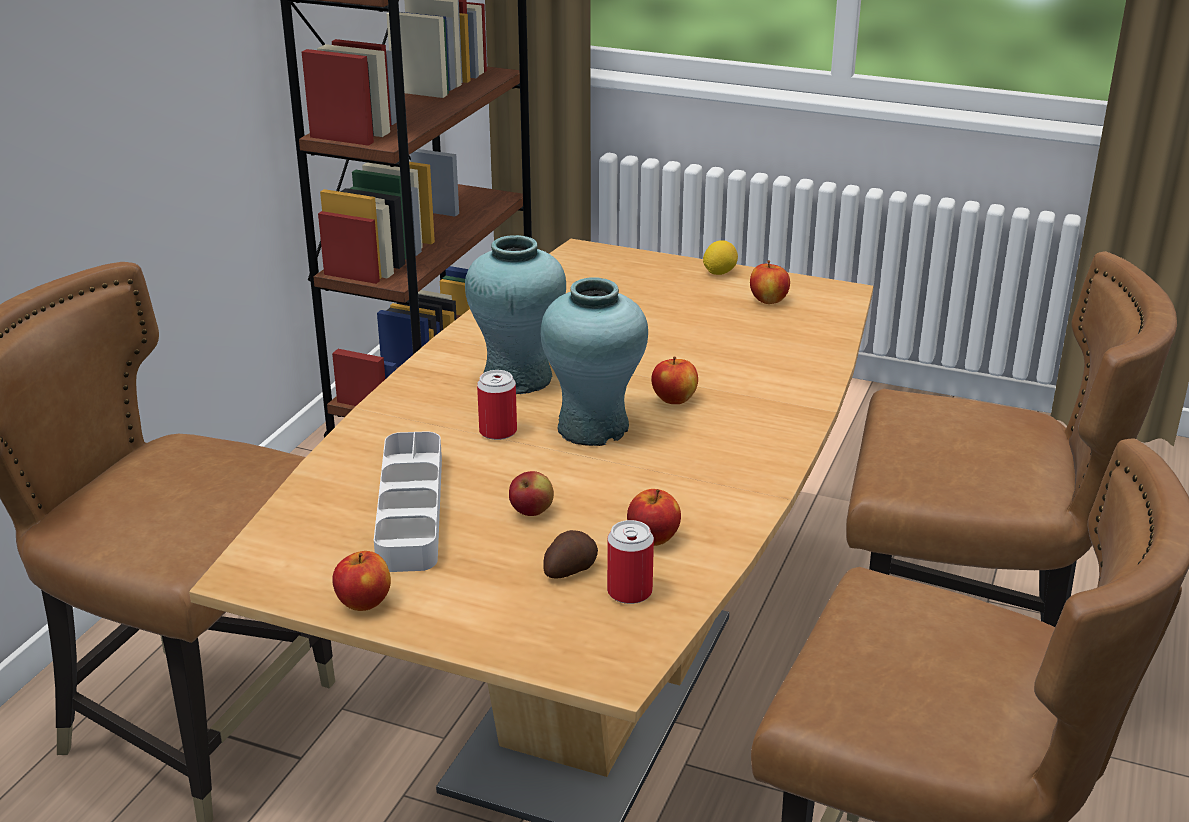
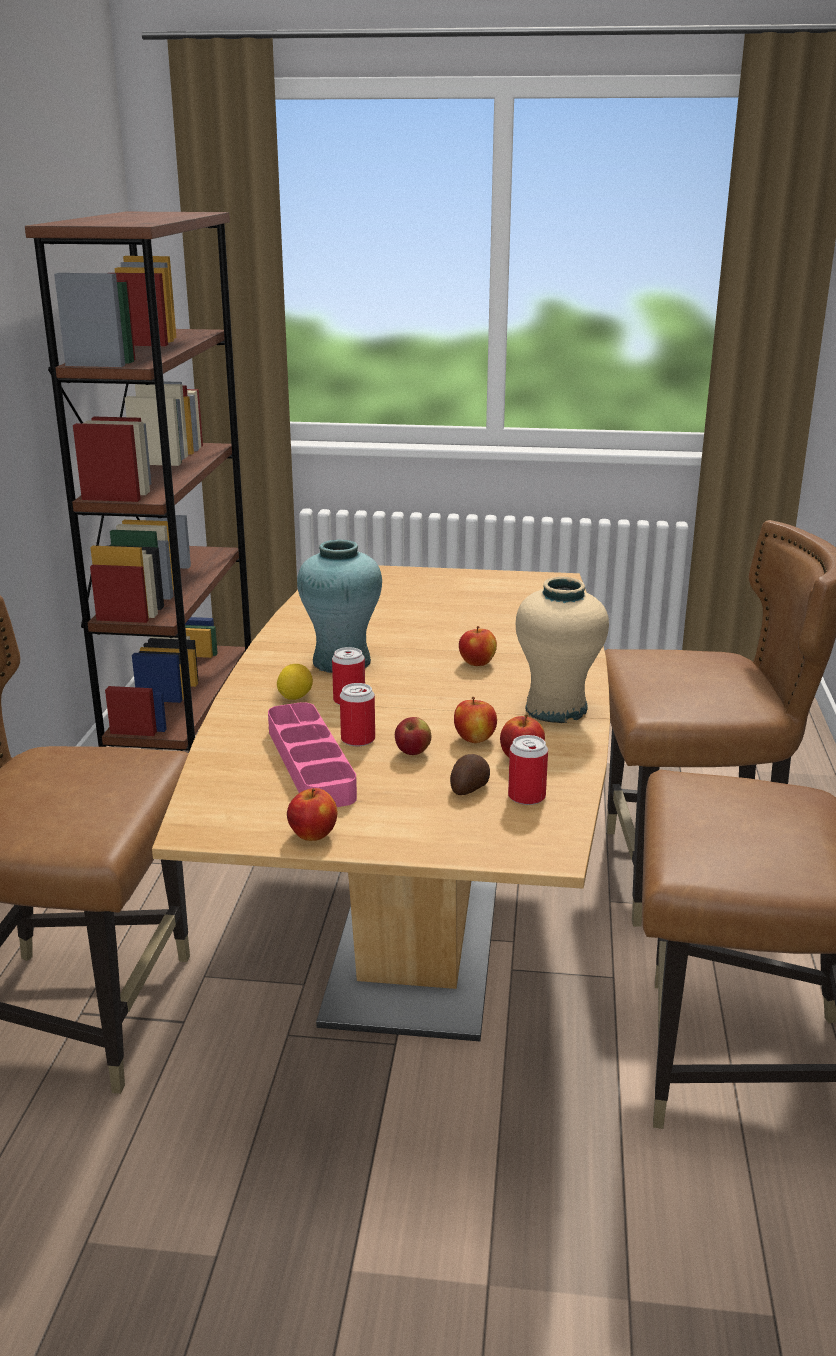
camera: 15 degrees left, 5 degrees down
grey tray [374,431,442,572] -> pink tray [268,702,357,807]
turquoise vase [541,277,648,446] -> none
lemon [703,240,738,275] -> lemon moved to [277,664,313,700]
apple [750,260,790,304] -> apple moved to [454,697,497,743]
none -> can [340,683,375,746]
none -> beige vase [516,577,609,723]

